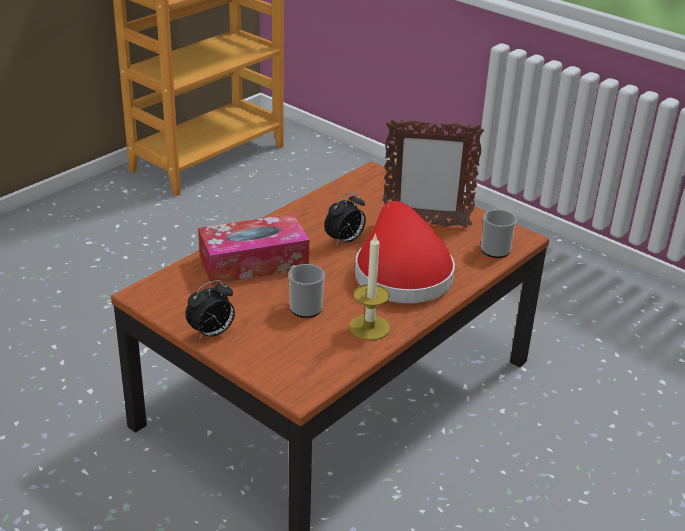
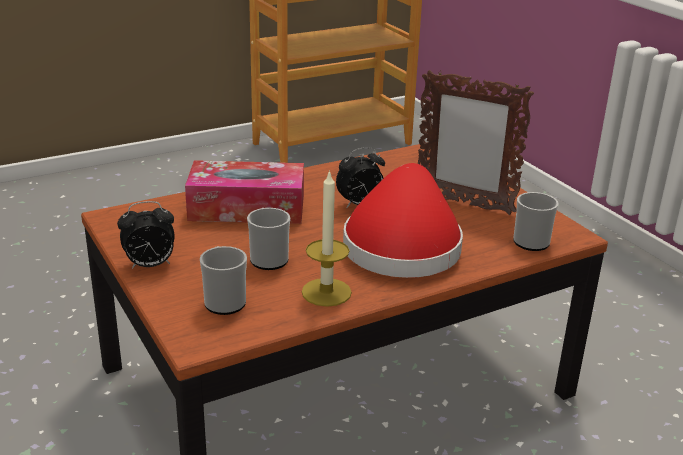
camera: 20 degrees right, 5 degrees down
none -> mug [200,246,247,315]

